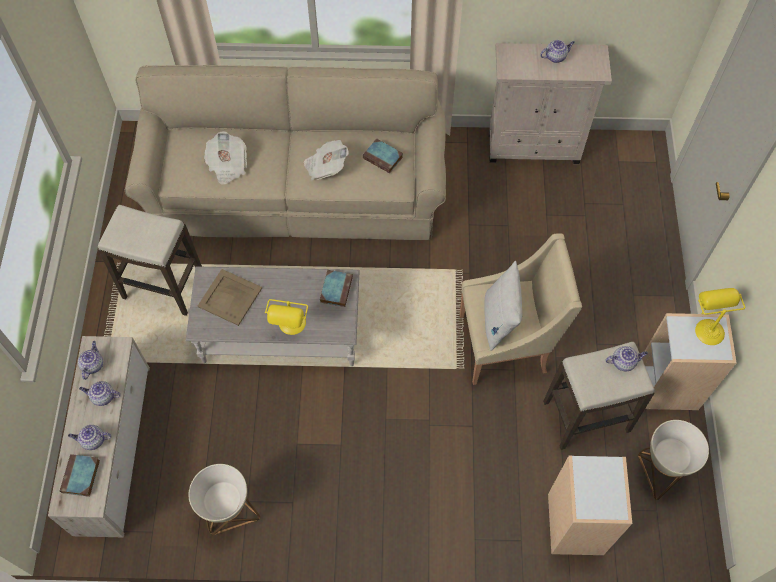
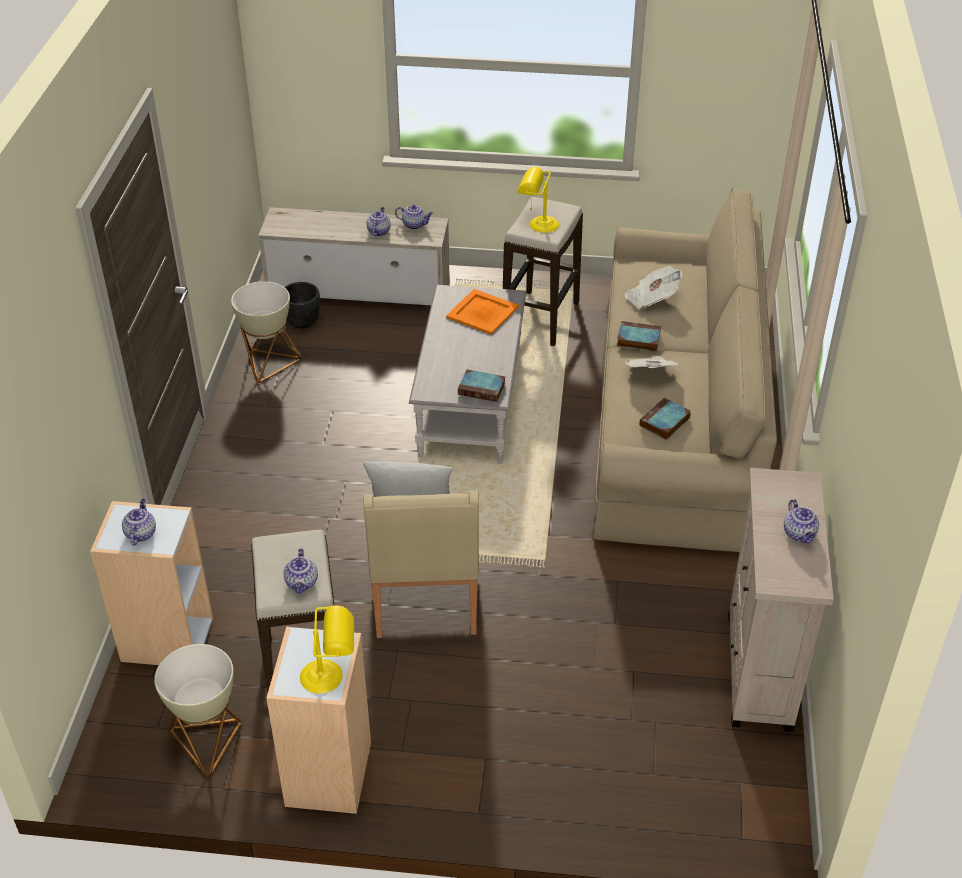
camera: 95 degrees right, 20 degrees down
book [60,454,100,497] -> book moved to [617,321,661,351]
teapot [68,425,111,450] -> teapot moved to [122,499,156,546]
beige tray [198,269,262,326] -> orange tray [446,289,519,335]
yellow table lamp [265,299,308,335] -> yellow table lamp moved to [518,167,559,233]
none -> black planter [285,282,320,328]

